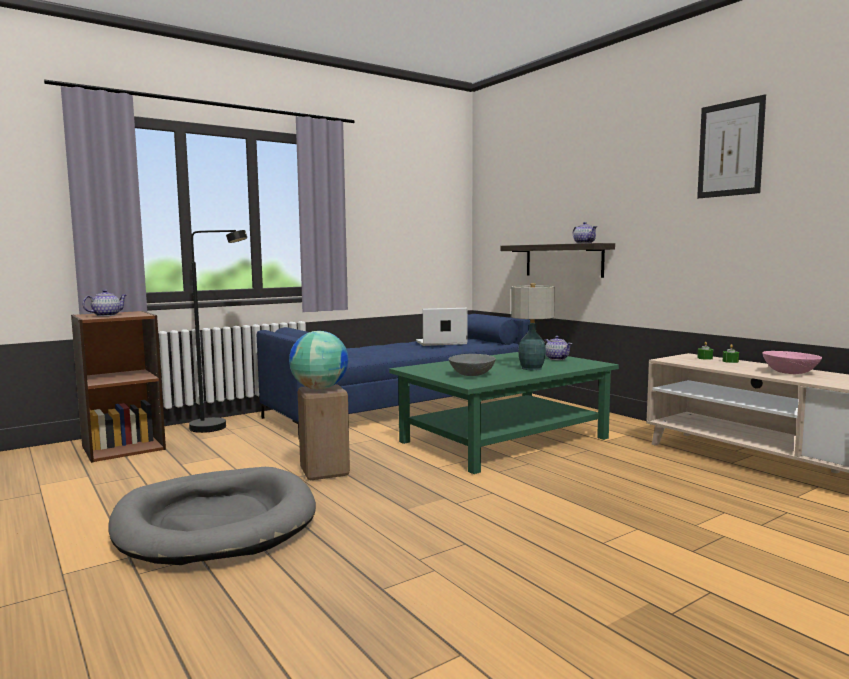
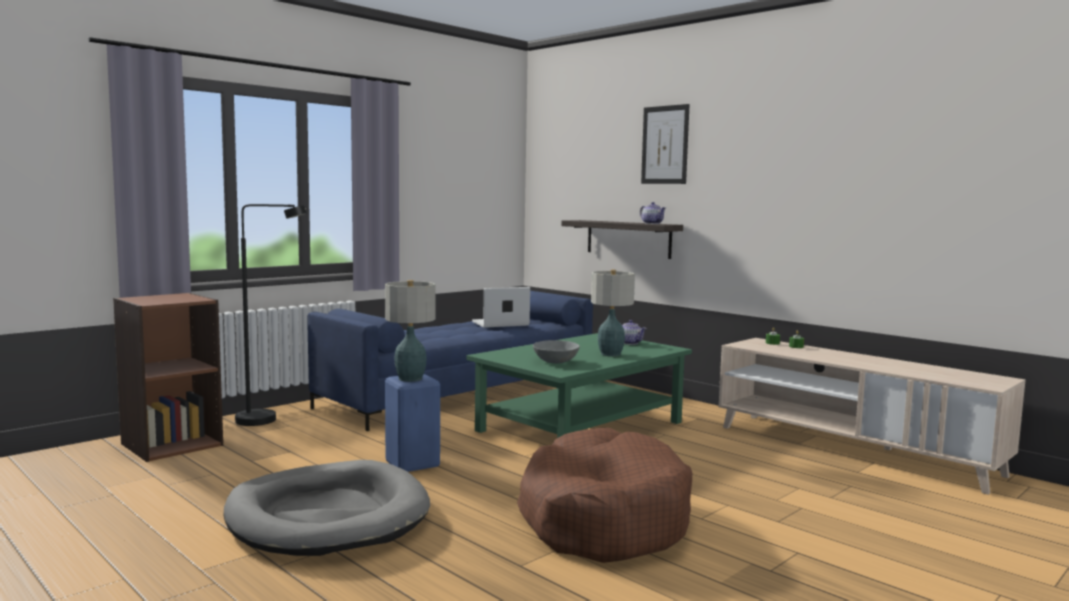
camera: 10 degrees left, 0 degrees up
teapot [82,290,127,316] -> none
globe [289,331,349,390] -> table lamp [385,280,436,382]
beige stool [298,384,350,480] -> blue stool [385,374,440,472]
picture [697,94,766,198] -> picture moved to [641,104,690,184]
pink bowl [762,351,822,374] -> none
none -> brown dog bed [517,428,692,563]

